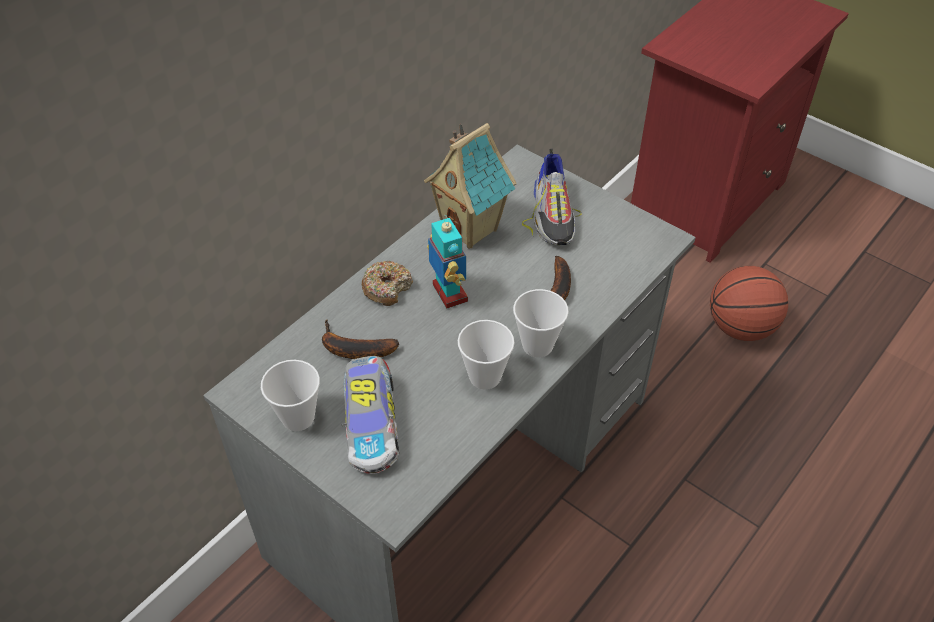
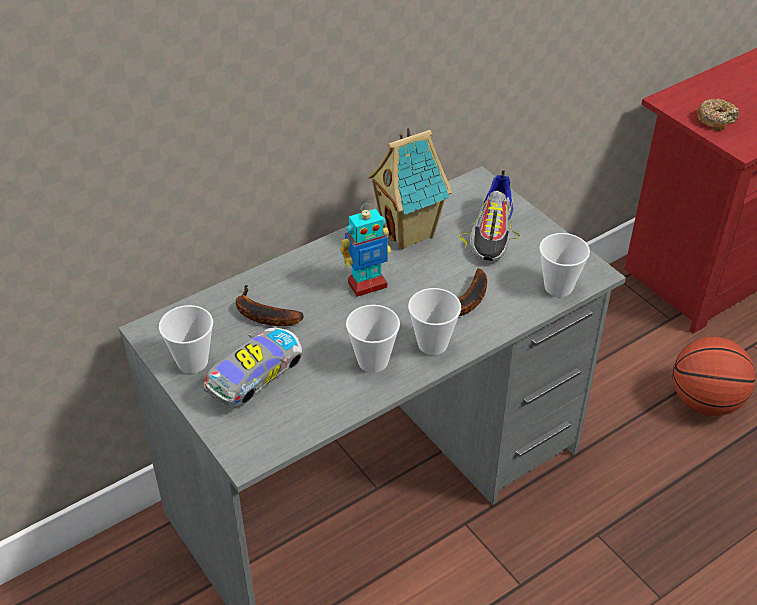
camera: 15 degrees right, 5 degrees down
toy car [342,356,399,474] -> toy car turned 150 degrees counterclockwise [204,328,302,407]
donut [361,261,413,306] -> donut moved to [696,99,739,131]
toy robot [427,215,468,309] -> toy robot turned 75 degrees clockwise [340,203,391,297]
none -> cup [539,233,590,297]

